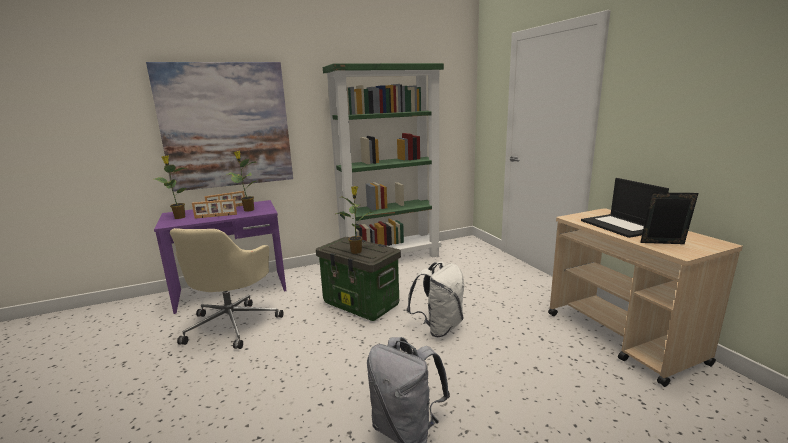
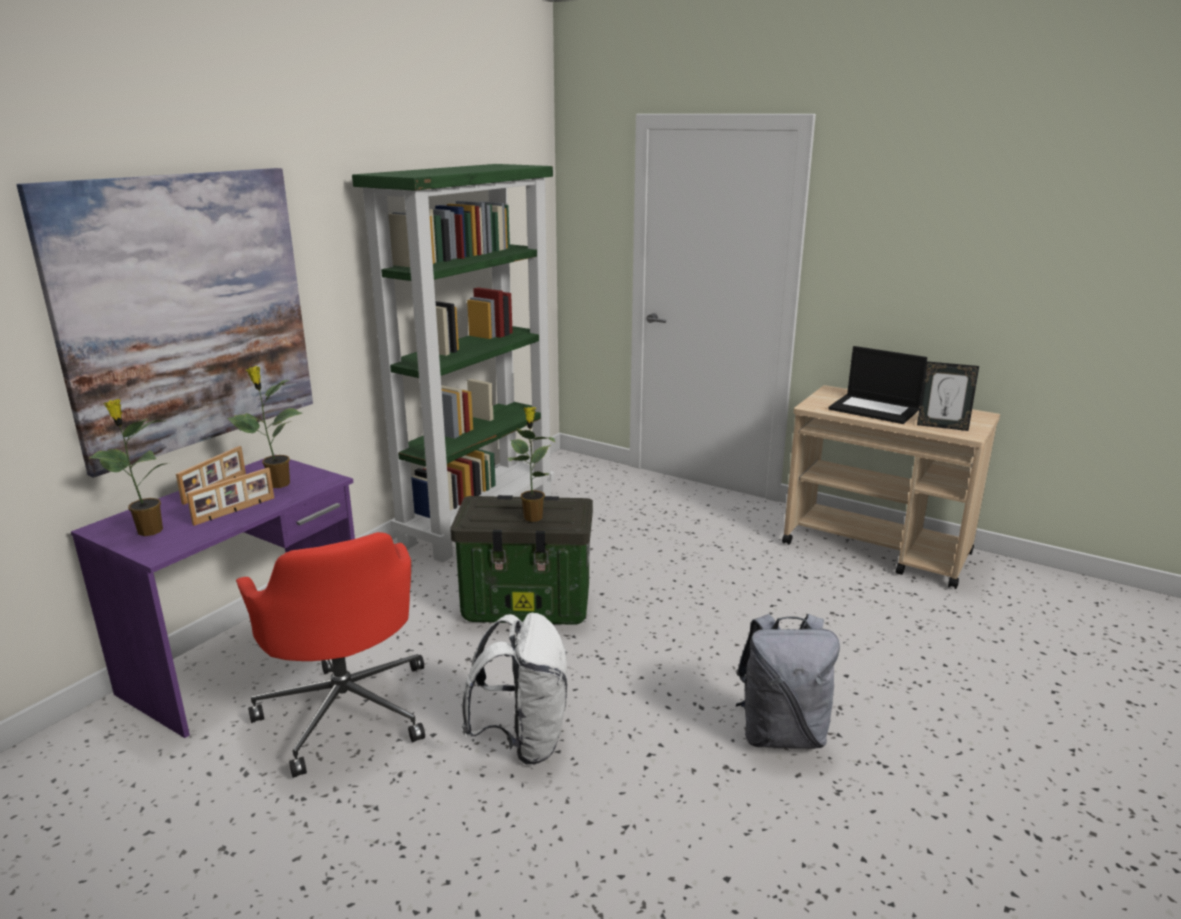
camera: 35 degrees left, 5 degrees up
beige office chair [170,228,284,349] -> red office chair [236,532,425,778]
white backpack [406,262,465,337] -> white backpack moved to [461,613,568,765]
picture frame [640,193,699,244] -> picture frame turned 135 degrees counterclockwise [917,361,979,431]

